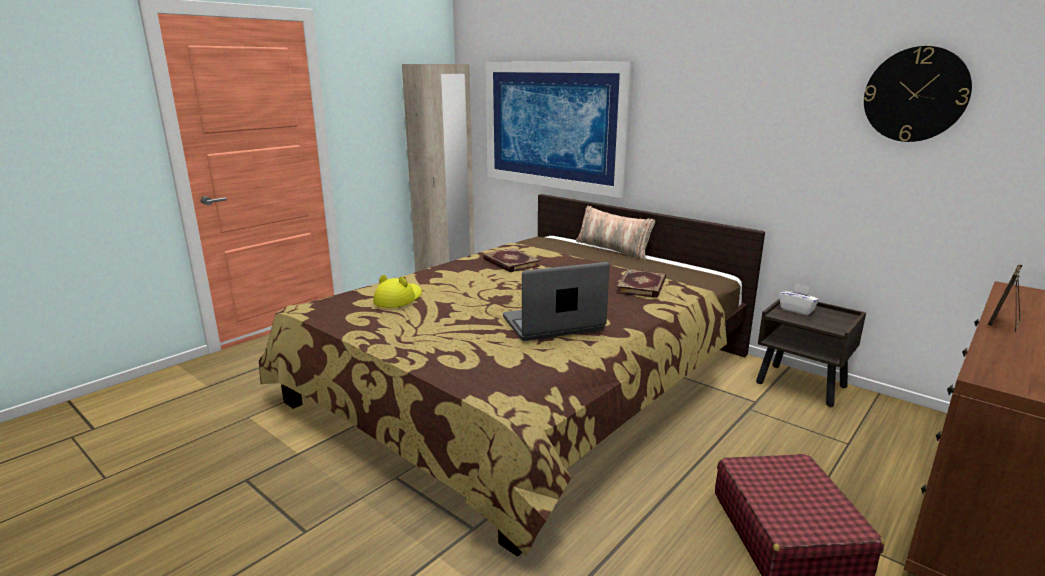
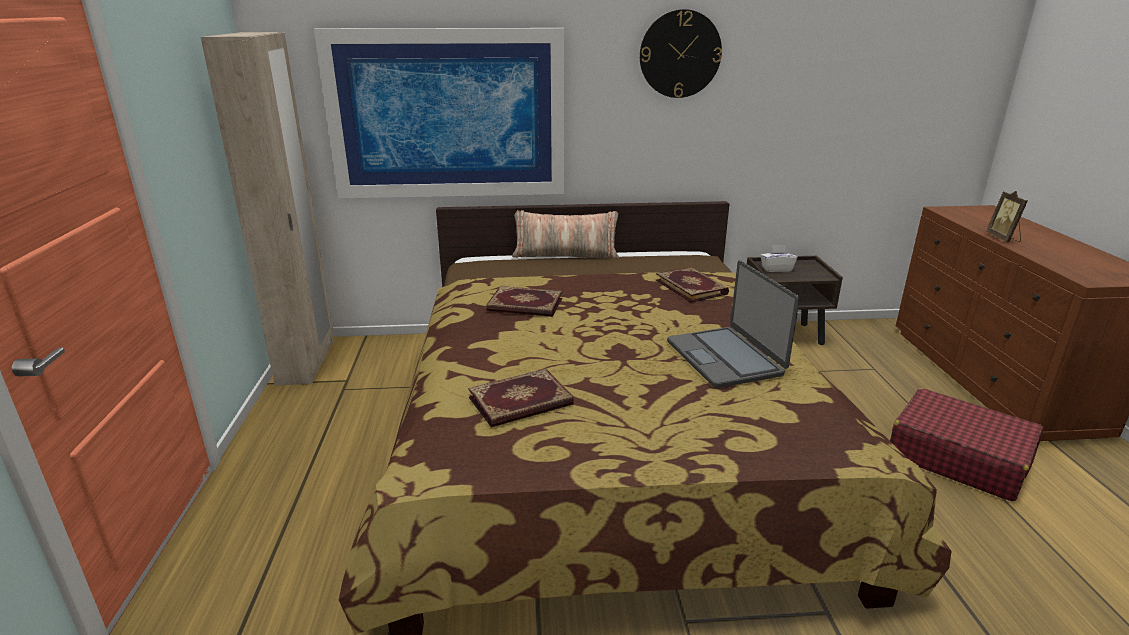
camera: 45 degrees left, 5 degrees up
yellow hat [373,275,422,308] -> book [468,369,574,427]
laptop [503,262,610,341] -> laptop turned 45 degrees counterclockwise [667,260,800,388]
wall clock [864,46,972,142] -> wall clock moved to [640,9,722,98]

